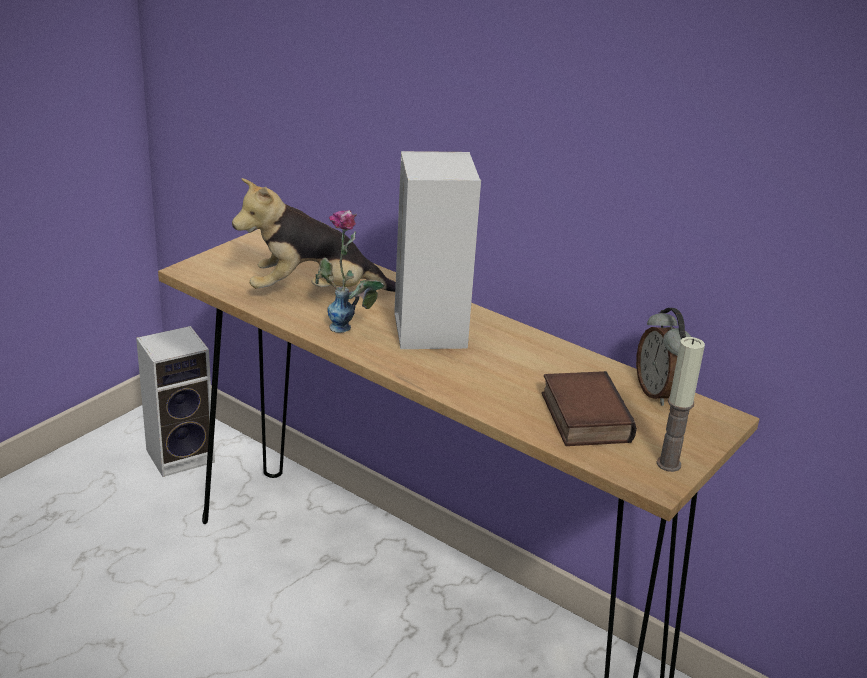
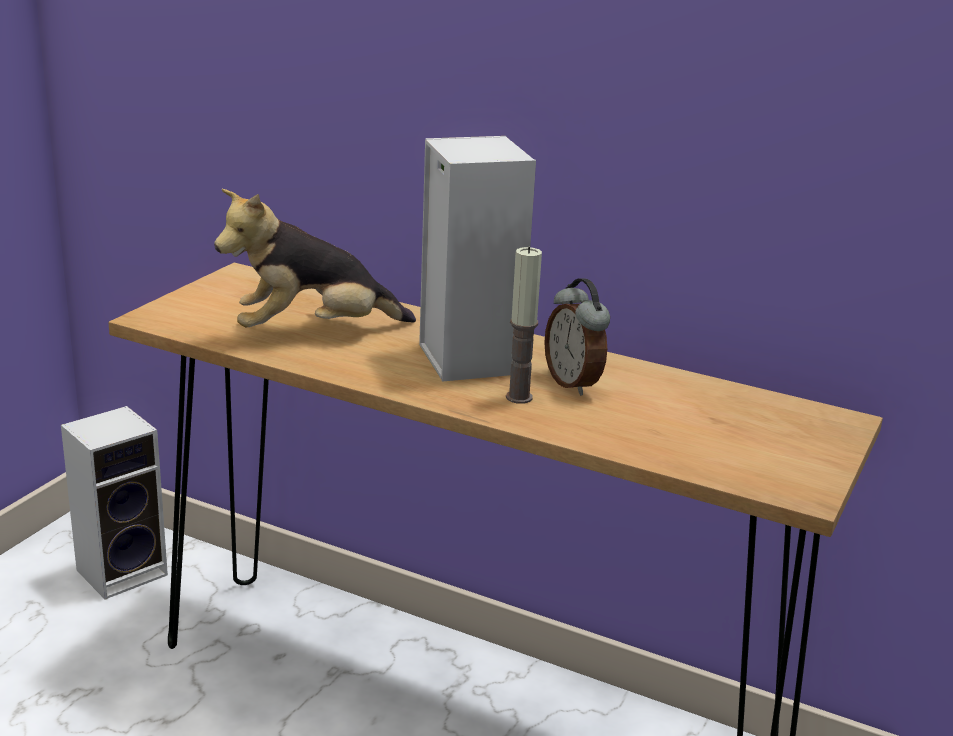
camera: 10 degrees left, 5 degrees down
vase [315,210,385,333] -> none
book [542,371,637,446] -> none
alarm clock [636,308,691,406] -> alarm clock moved to [544,278,610,396]
candle [656,337,705,472] -> candle moved to [506,247,542,404]

